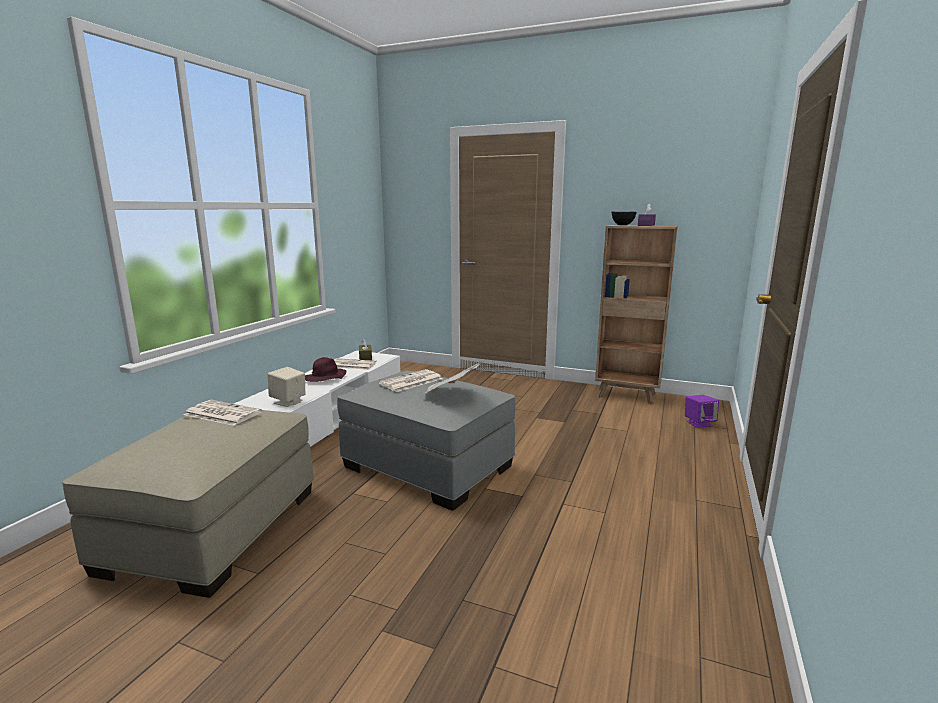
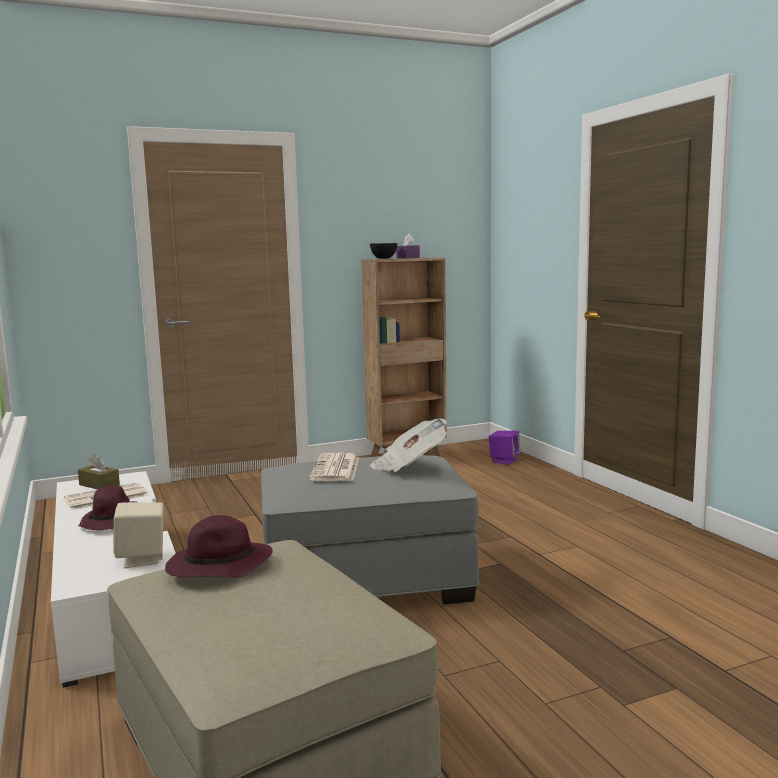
camera: 45 degrees left, 5 degrees down
newspaper [184,400,262,426] -> purple hat [165,515,273,578]

